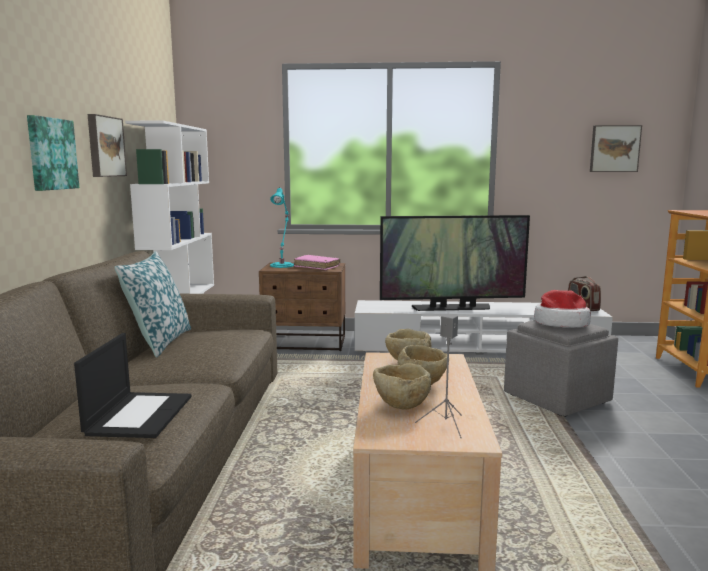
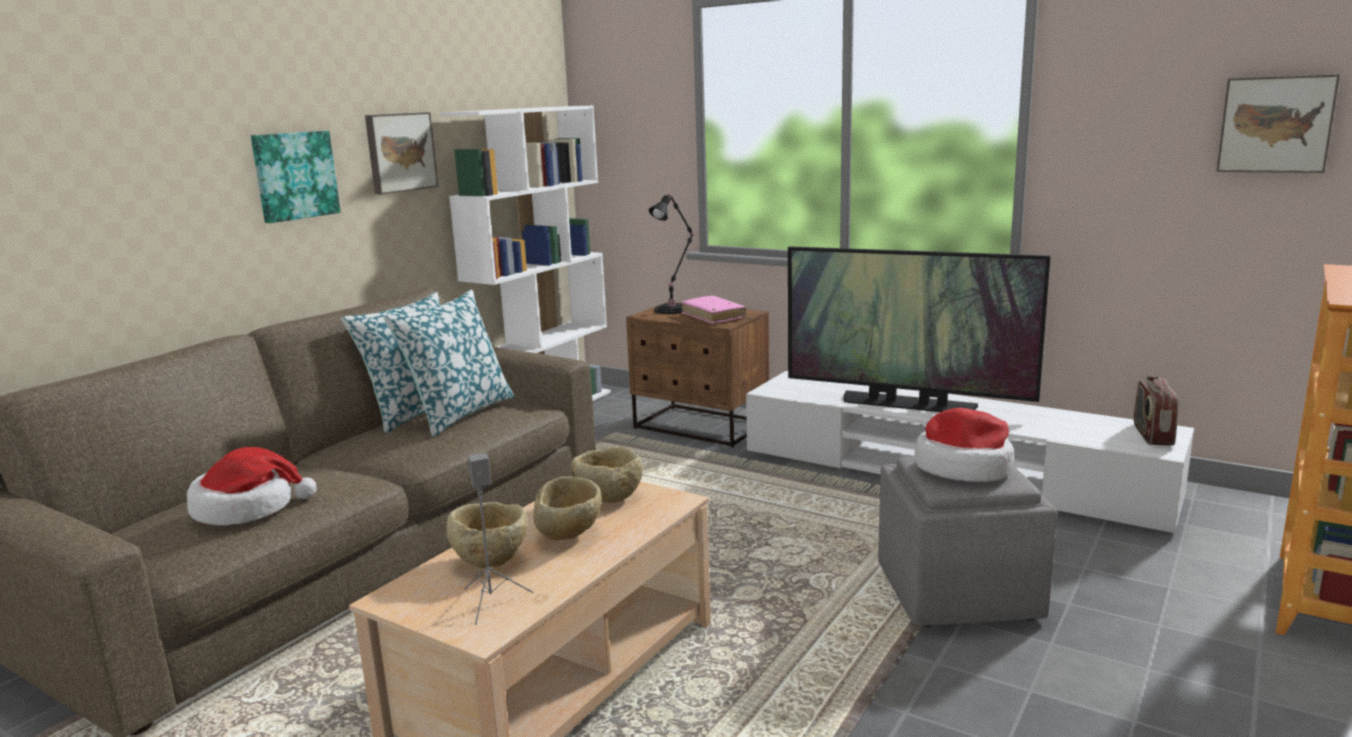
camera: 30 degrees right, 5 degrees up
laptop [74,333,191,438] -> hat [187,447,317,526]
turquoise table lamp [270,187,294,268] -> black table lamp [649,193,694,314]
none -> pillow [384,290,515,437]

